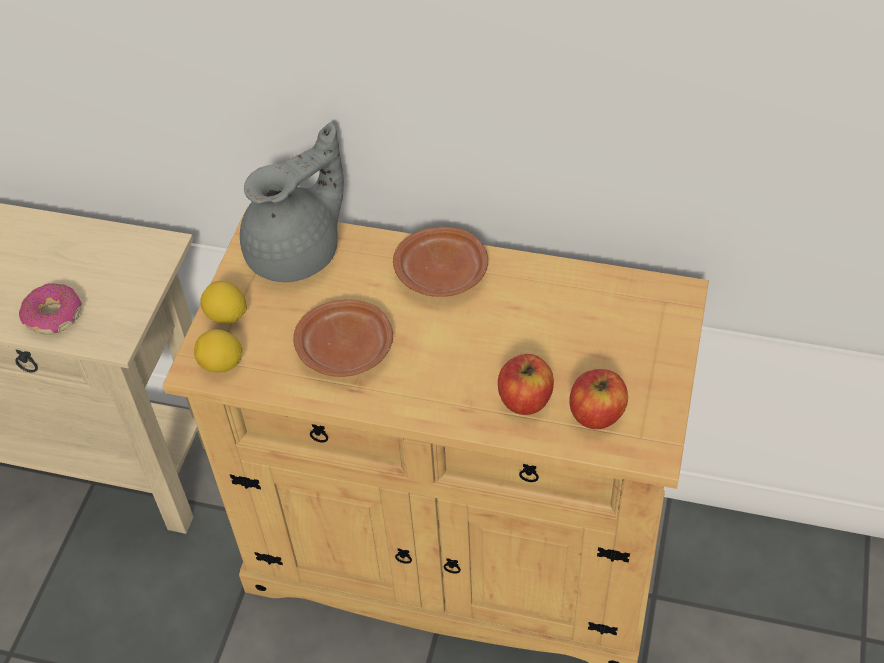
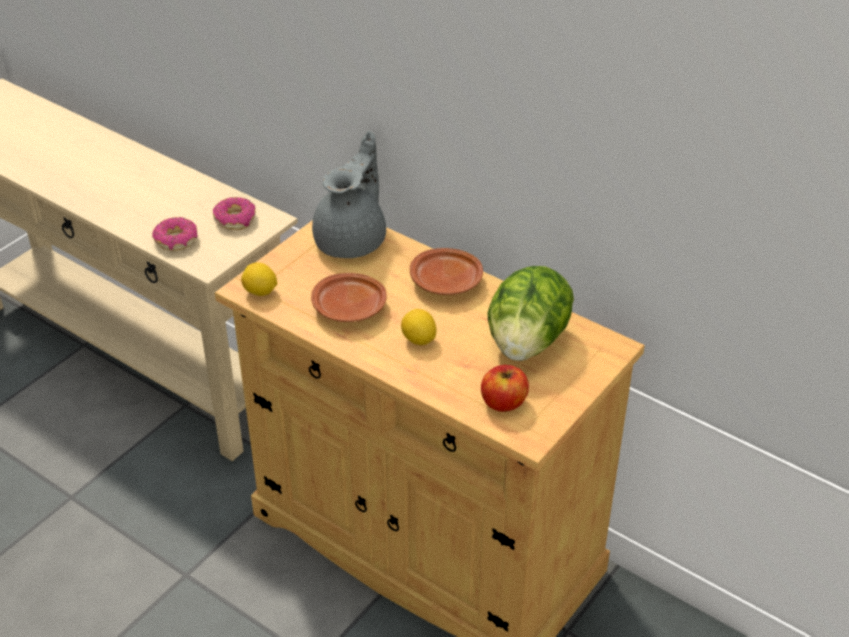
camera: 20 degrees right, 10 degrees down
lemon [200,281,247,324] -> lemon moved to [401,309,436,345]
grey teapot [240,122,344,282] -> grey teapot turned 45 degrees counterclockwise [312,131,386,258]
apple [498,354,554,415] -> none
none -> donut [213,197,256,230]
none -> lettuce [488,266,574,361]

